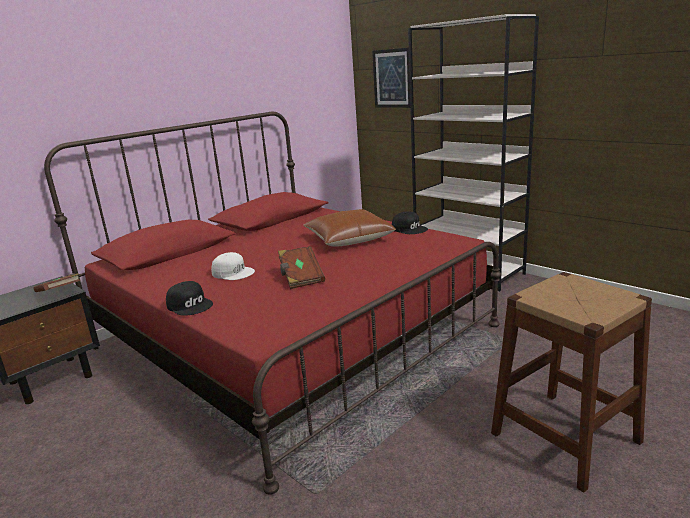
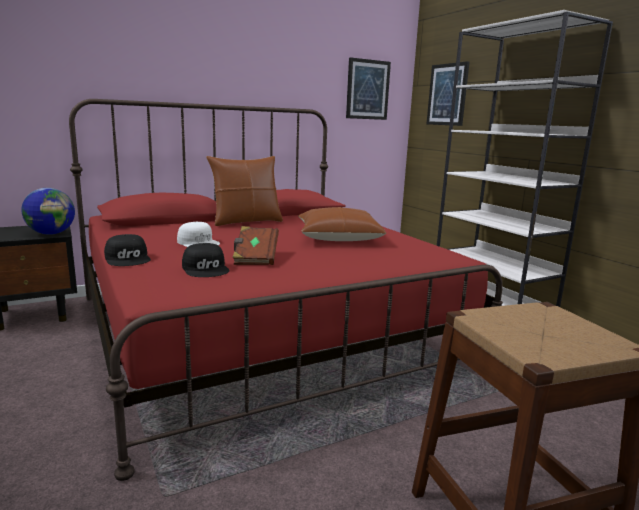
camera: 15 degrees right, 5 degrees down
brown book [33,273,81,292] -> globe [22,188,75,235]
black cap [392,211,428,234] -> black cap moved to [182,243,229,277]
none -> brown pillow [206,156,283,226]
none -> picture [346,57,391,120]

